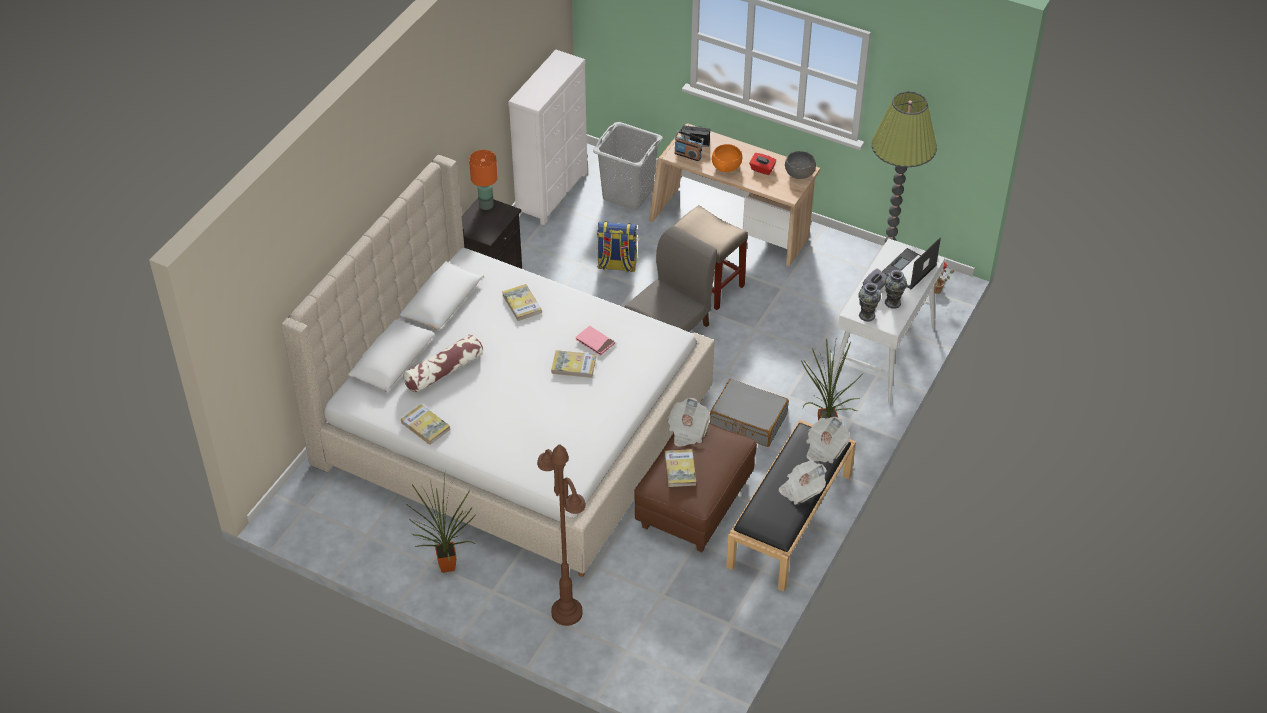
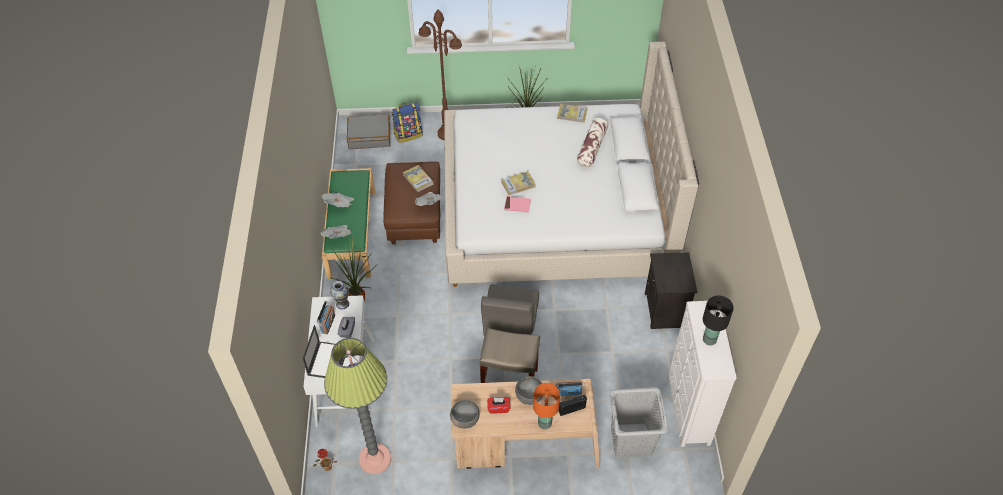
camera: 150 degrees right, 5 degrees up
orange table lamp [469,150,498,210] -> orange table lamp moved to [533,383,560,429]
book [502,284,542,321] -> none
backpack [597,222,637,272] -> backpack moved to [392,102,423,143]
grey suitcase [710,379,789,447] -> grey suitcase moved to [347,114,390,149]
orange bowl [712,144,742,172] -> grey bowl [515,376,543,405]
black bench [726,420,856,592] -> green bench [322,168,375,279]
vase [884,270,907,309] -> radio [317,301,335,334]
none -> black table lamp [703,295,734,345]

